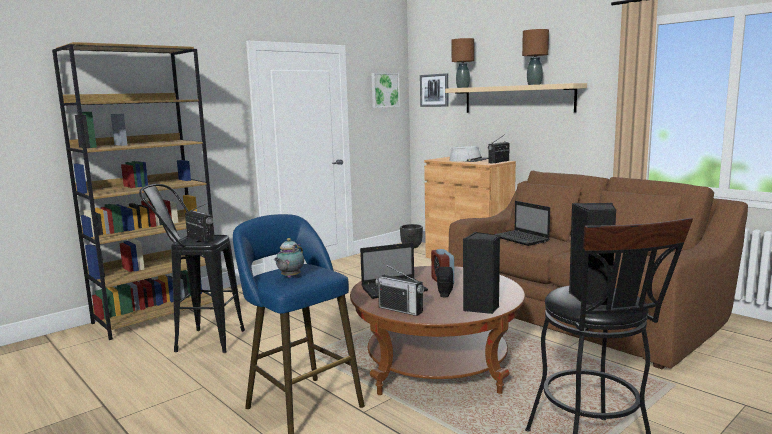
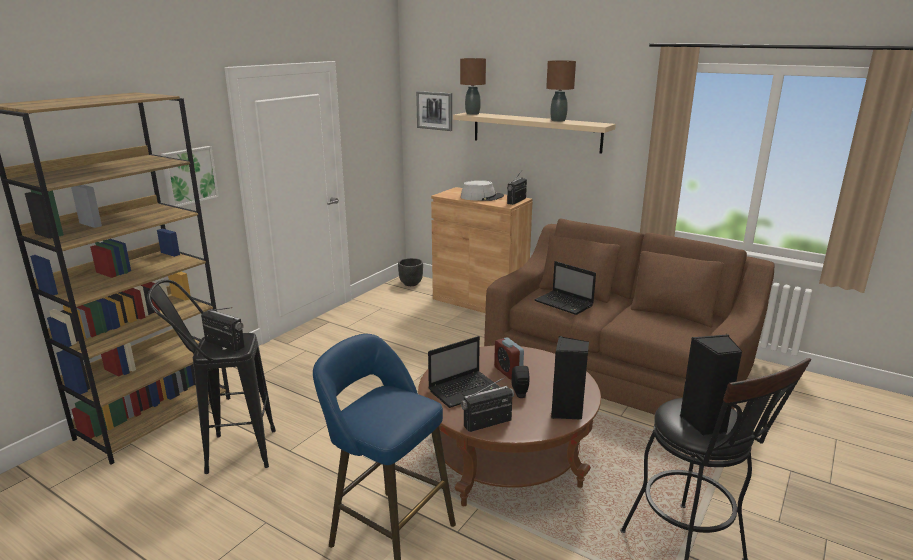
camera: 15 degrees left, 10 degrees up
teapot [274,238,304,278] -> none
picture [372,73,400,108] -> picture moved to [161,146,219,207]
radio [376,263,424,316] -> radio turned 135 degrees clockwise [461,377,514,432]

